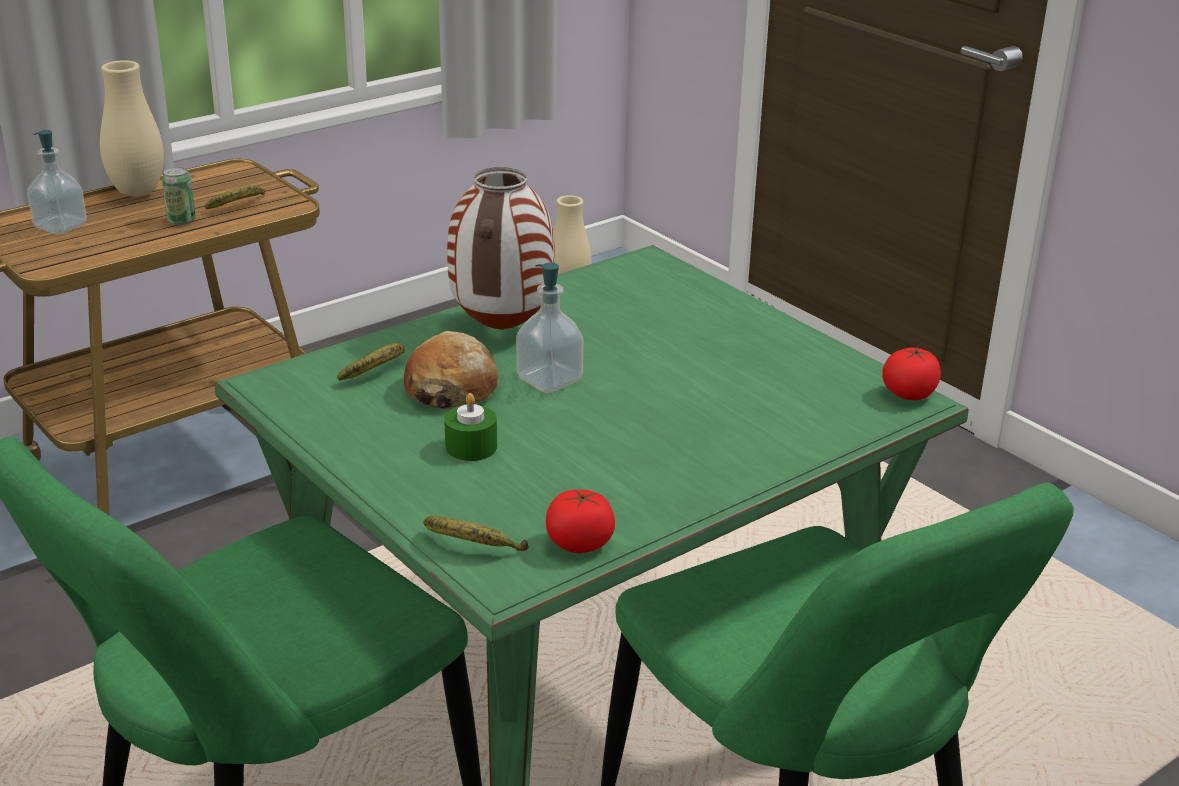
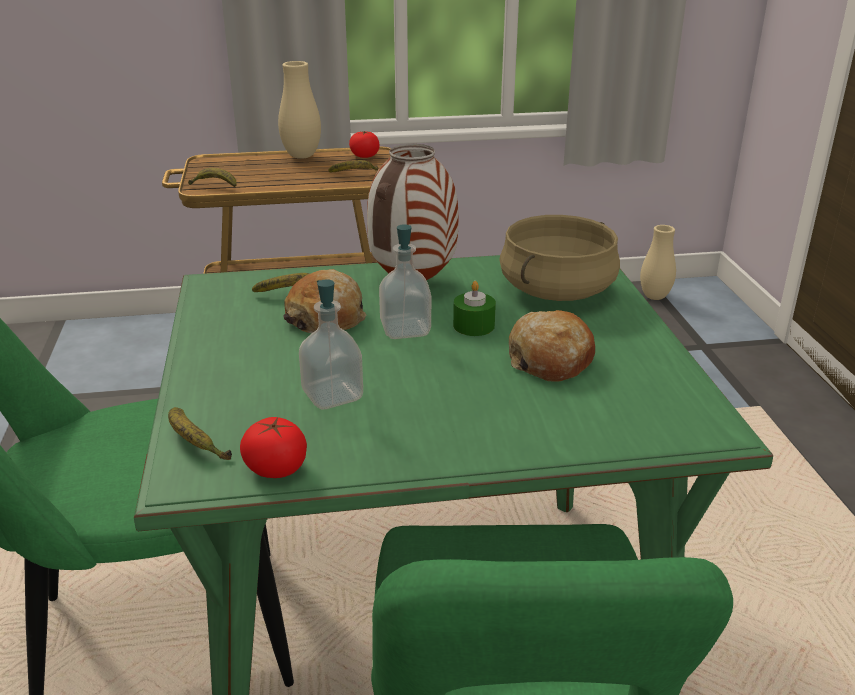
camera: 30 degrees right, 0 degrees up
soap dispenser [27,130,87,235] -> soap dispenser moved to [299,279,363,409]
can [162,167,196,225] -> none
green candle [444,393,497,461] -> green candle moved to [453,281,496,336]
tomato [882,346,941,400] -> tomato moved to [349,131,379,158]
none -> banana [188,168,237,187]
none -> beige cooking pot [499,215,620,301]
none -> bread [509,310,595,382]

